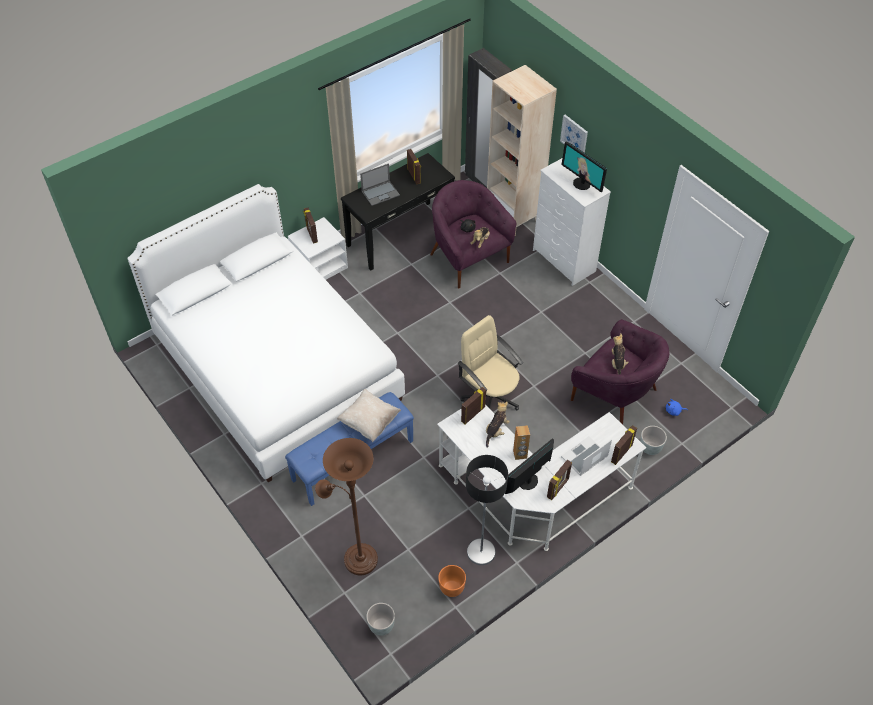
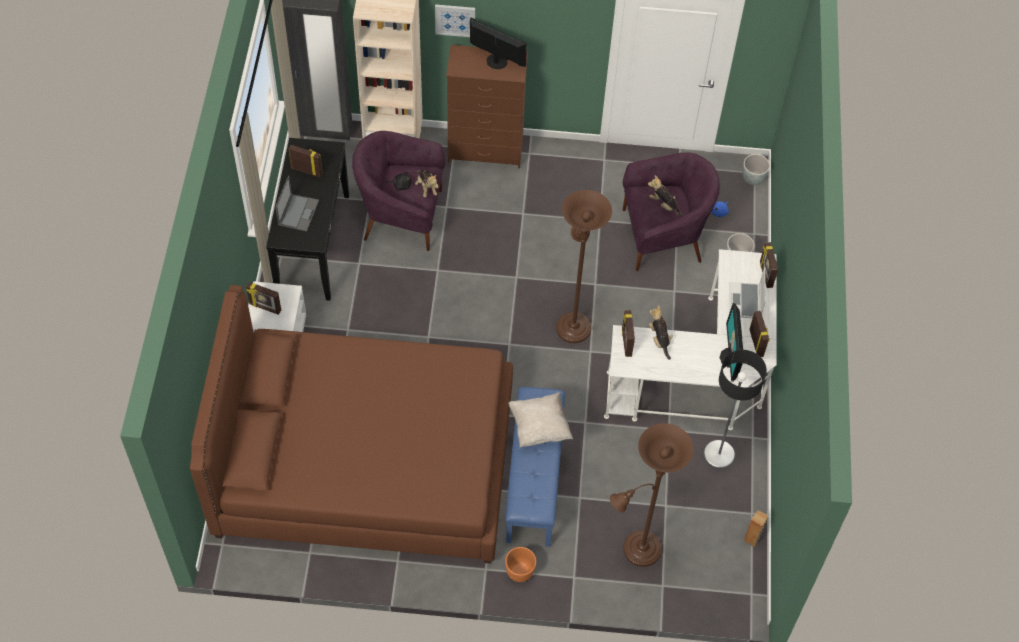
camera: 50 degrees left, 5 degrees up
white bed [127,184,405,482] -> brown bed [190,285,513,563]
grey planter [366,603,395,636] -> grey planter moved to [742,154,770,185]
orange planter [438,565,466,597] -> orange planter moved to [505,547,536,582]
beige office chair [458,315,523,410] -> brown floor lamp [556,190,612,343]
brown speaker [513,425,530,460] -> brown speaker moved to [744,510,769,547]
white dresser [533,158,611,286] -> brown dresser [446,45,528,169]
monitor [561,141,607,192] -> monitor turned 150 degrees counterclockwise [470,18,527,69]

